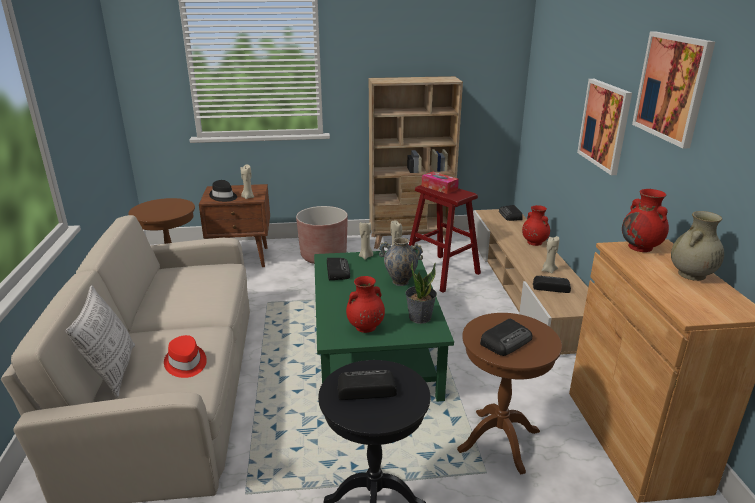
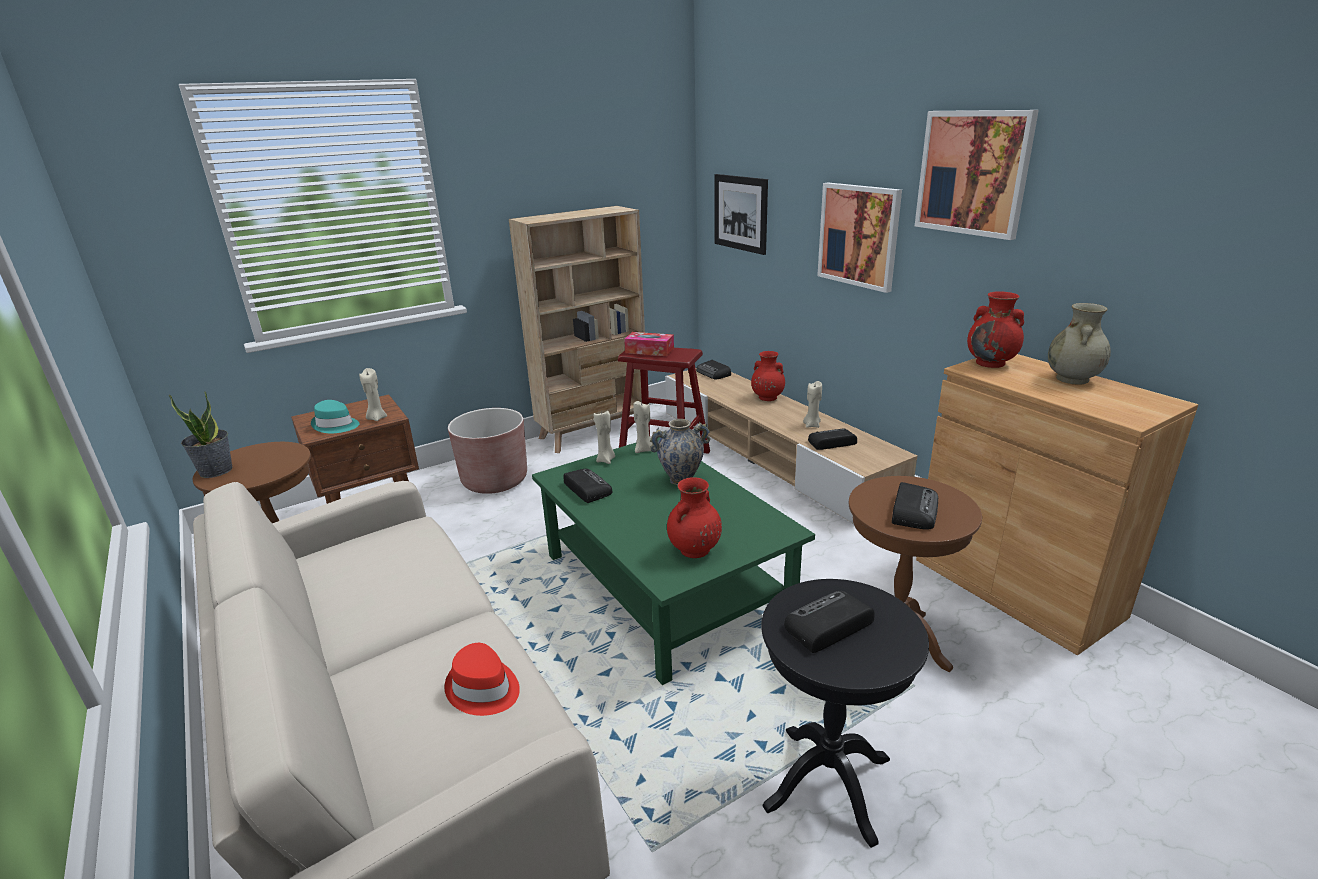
camera: 25 degrees left, 0 degrees up
pillow [66,285,135,398] -> none
black hat [209,180,237,202] -> turquoise hat [311,400,359,433]
potted plant [405,261,437,324] -> potted plant moved to [169,391,233,478]
none -> picture [714,174,768,255]

